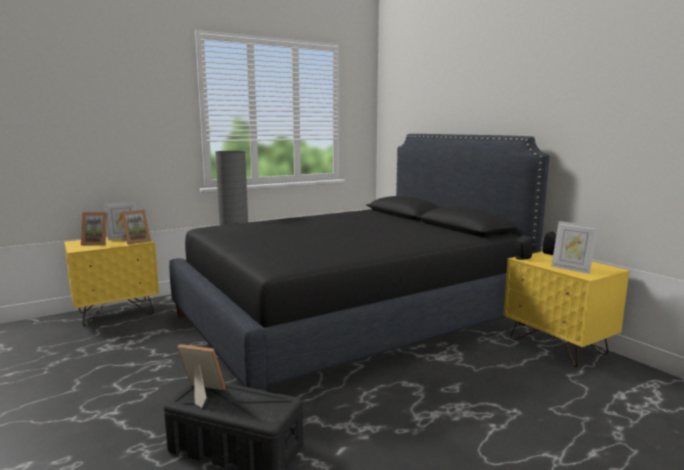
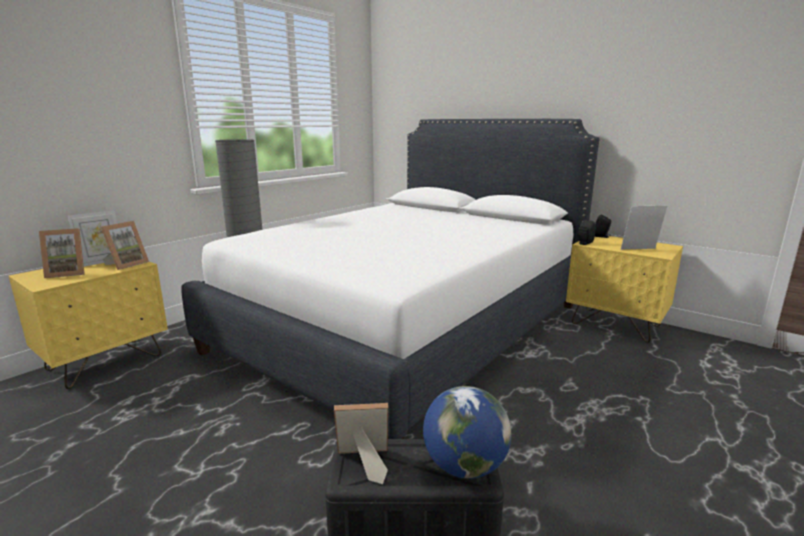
camera: 20 degrees left, 5 degrees up
black bed [169,134,550,390] -> white bed [182,119,599,439]
picture frame [551,221,598,274] -> picture frame turned 150 degrees clockwise [621,206,667,249]
none -> globe [423,386,511,479]

